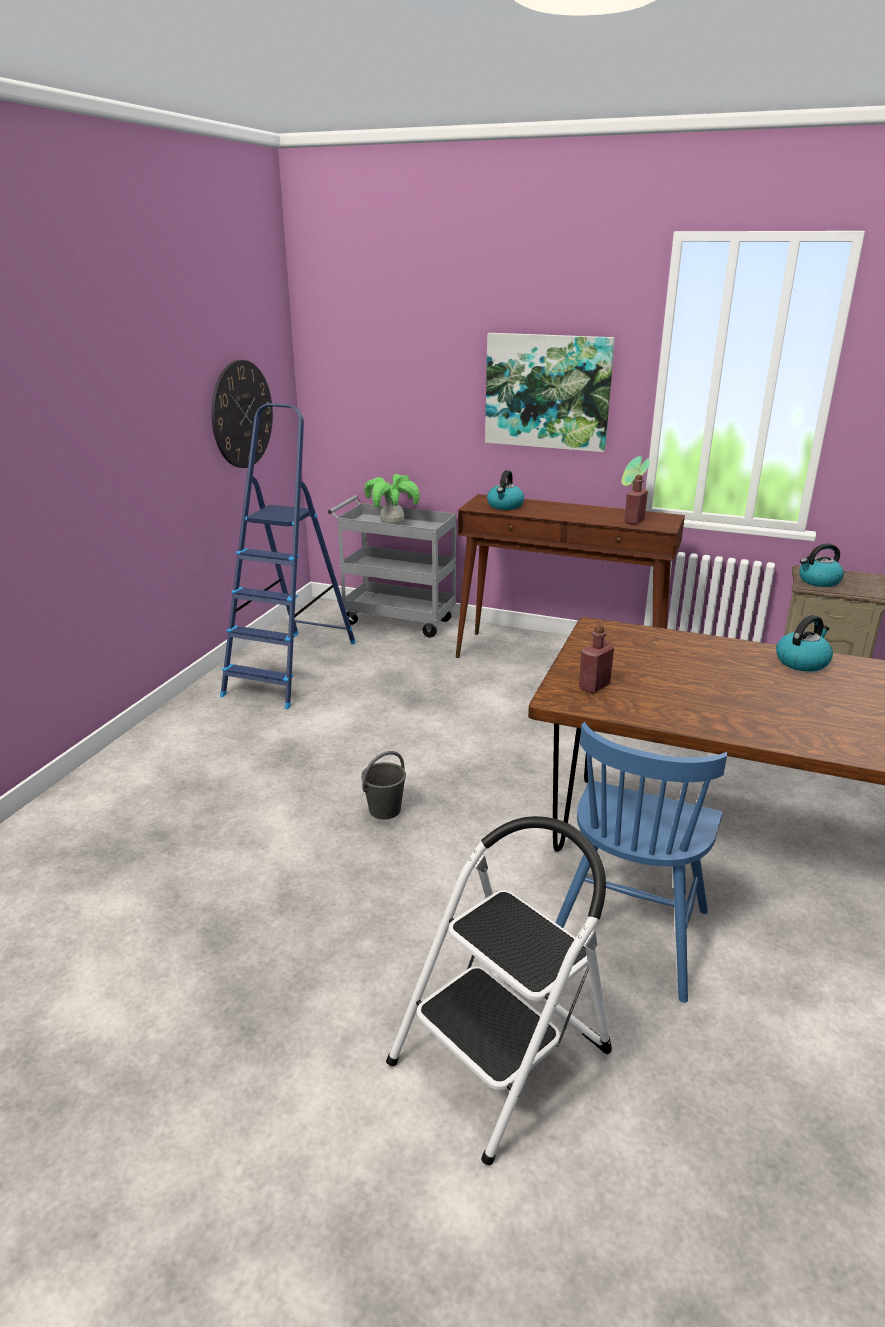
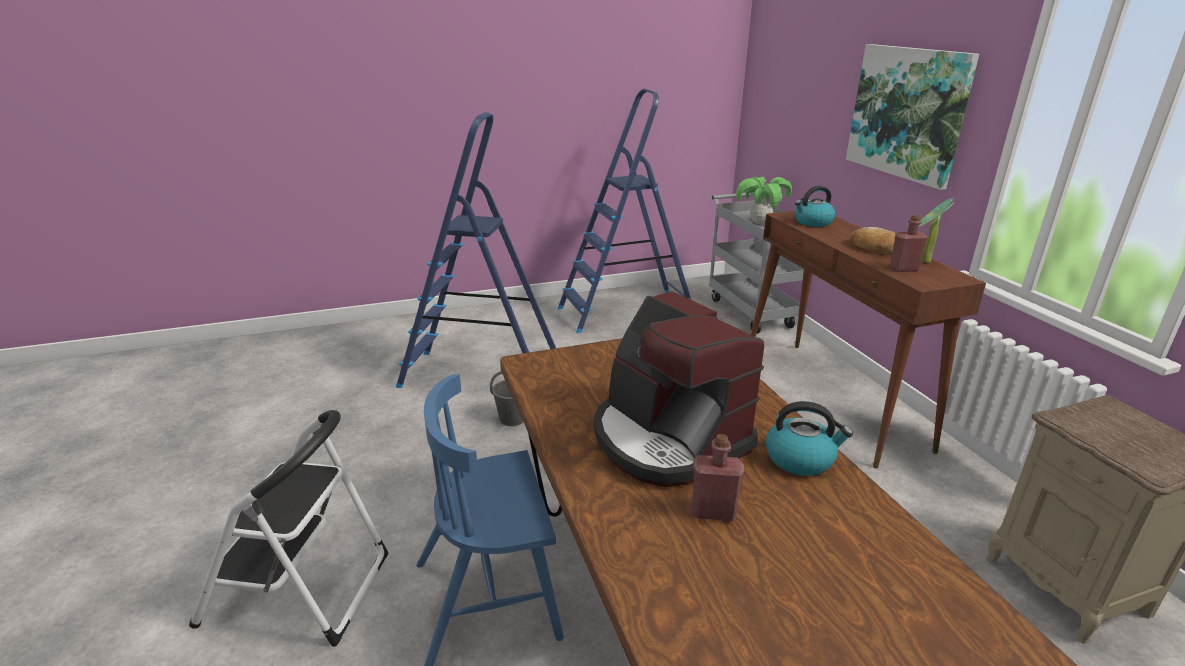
camera: 50 degrees right, 0 degrees up
wall clock [211,360,273,468] -> none
red bottle [579,625,614,693] -> red bottle moved to [692,434,745,521]
kettle [799,543,844,587] -> none
none -> blue step ladder [396,112,556,388]
none -> coffee machine [594,291,764,487]
none -> bread [851,227,896,254]

